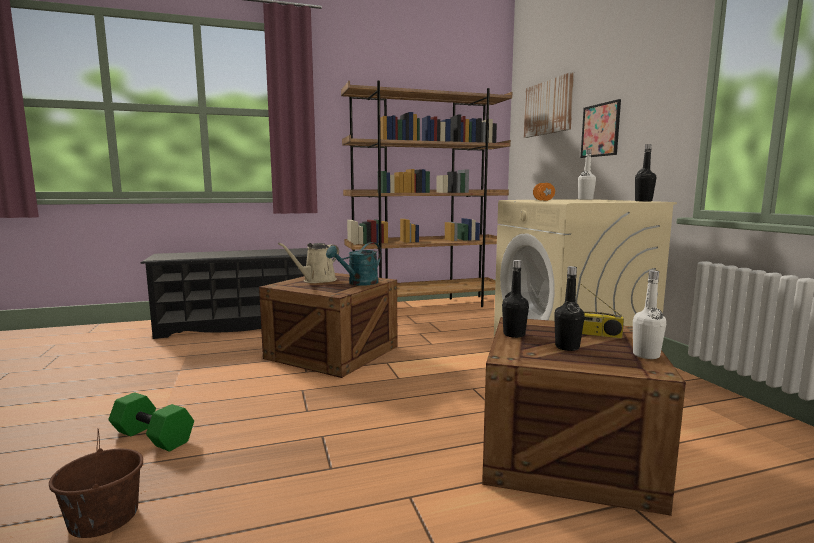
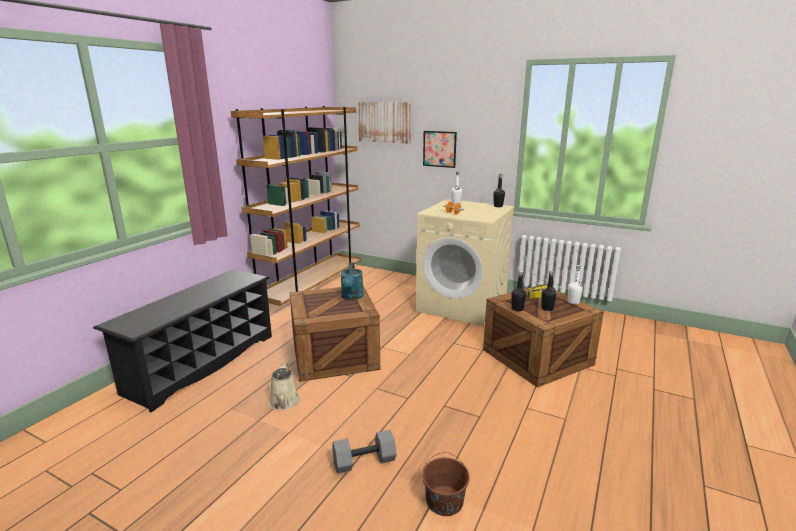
camera: 45 degrees left, 10 degrees up
green dumbbell [108,392,194,451] -> grey dumbbell [332,430,397,474]
beige watering can [278,243,339,283] -> beige watering can moved to [269,363,300,410]

